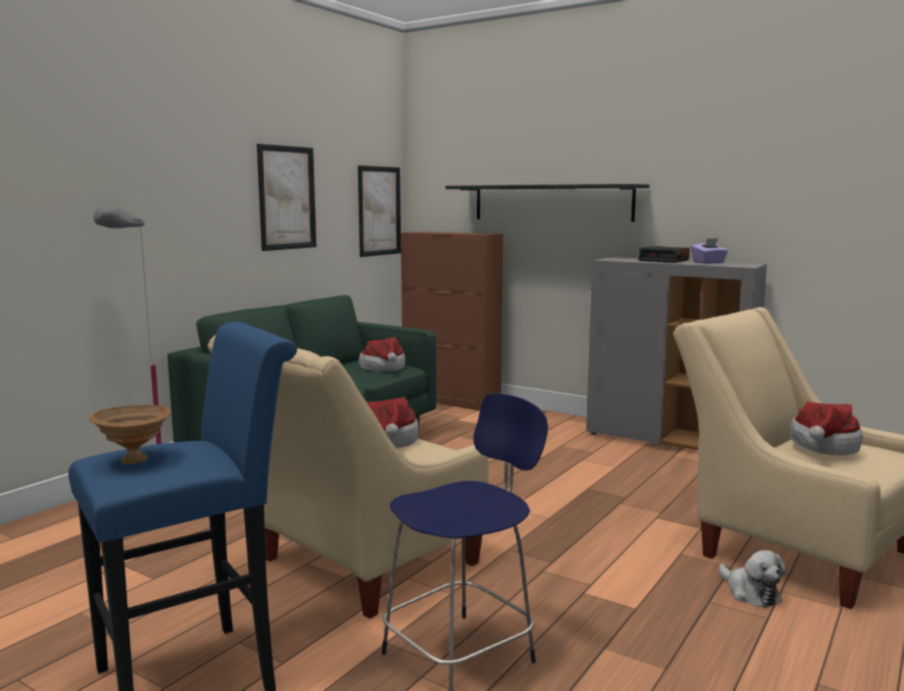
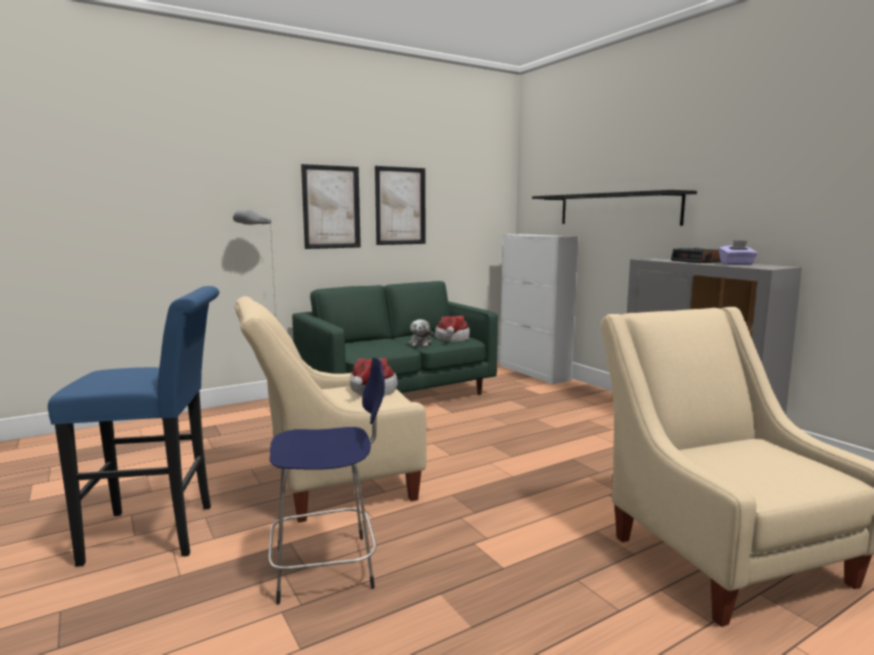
camera: 25 degrees right, 0 degrees up
brown bowl [89,405,171,464] -> none
picture [358,165,401,257] -> picture moved to [301,164,361,249]
brown cabinet [401,232,503,411] -> white cabinet [500,234,579,384]
plush toy [719,550,786,608] -> plush toy moved to [408,319,434,347]
hat [790,402,862,455] -> none

